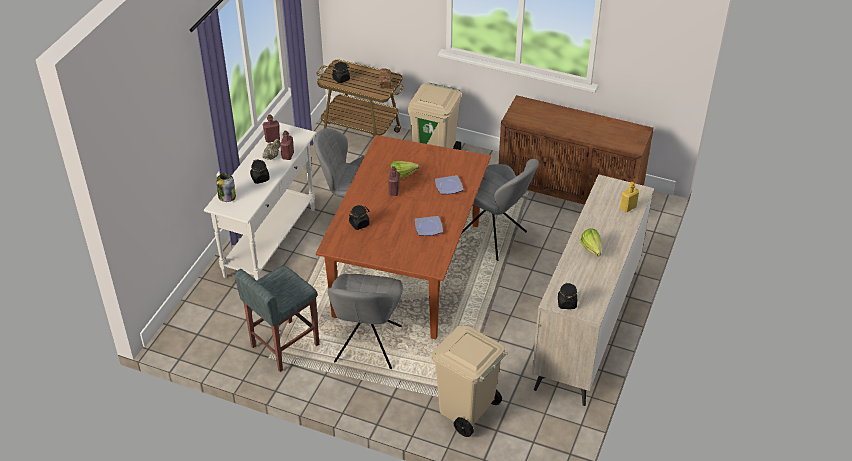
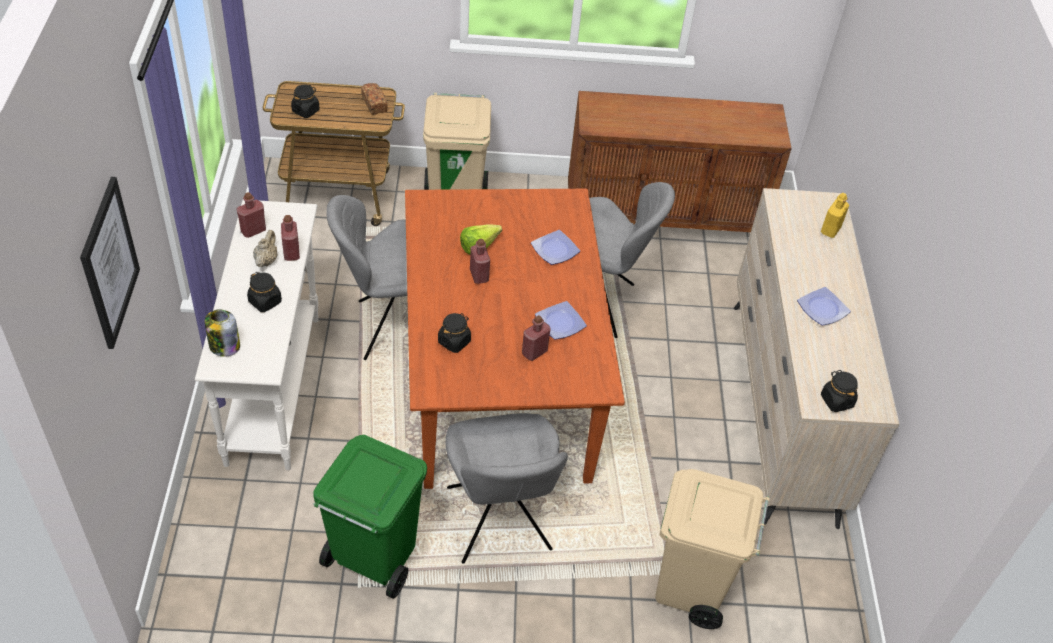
camera: 25 degrees left, 5 degrees up
grey stool [235,265,319,372] -> green trash can [313,435,427,599]
lettuce [580,228,602,257] -> plate [797,287,851,325]
none -> picture [80,177,140,349]
none -> red bottle [522,315,551,361]

